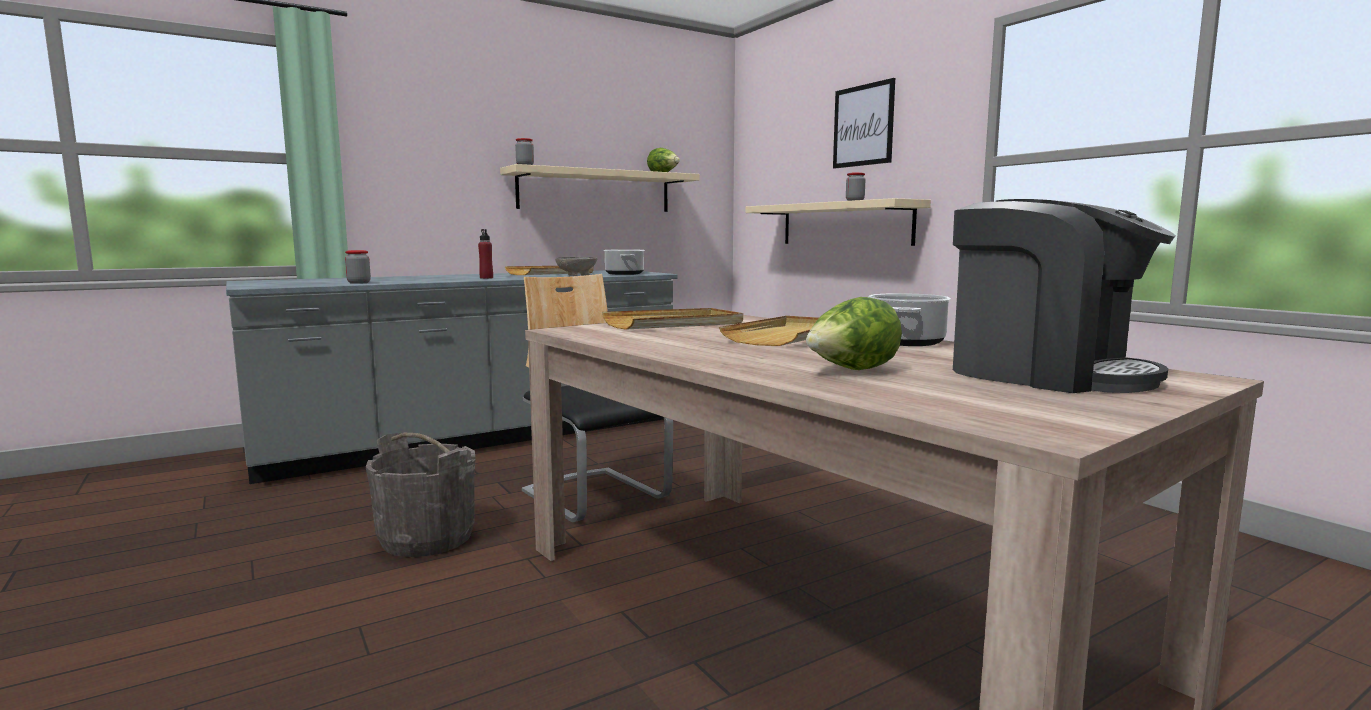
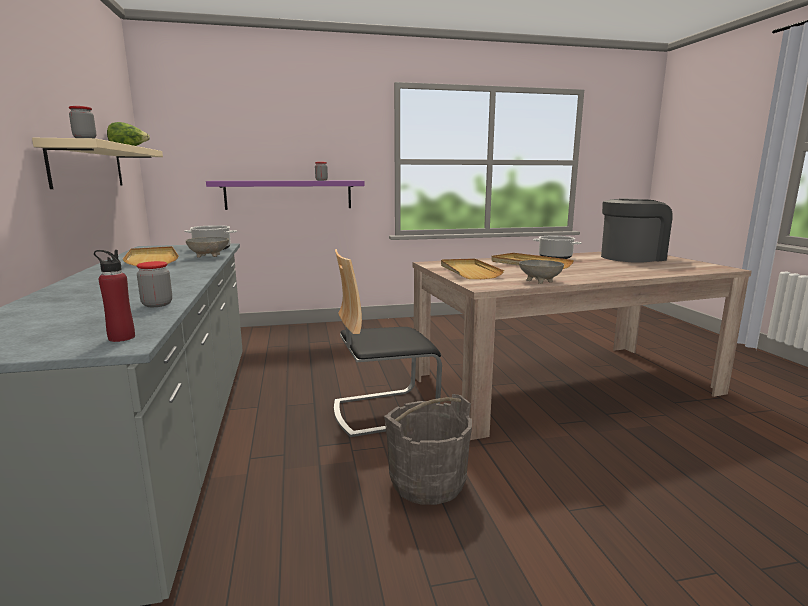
camera: 70 degrees left, 5 degrees up
red bottle [478,229,493,279] -> red bottle moved to [94,250,135,342]
beige shelf [745,198,931,246] -> purple shelf [206,181,365,210]
lettuce [806,297,902,370] -> none
picture [833,78,895,169] -> none
none -> grey bowl [519,260,564,284]

